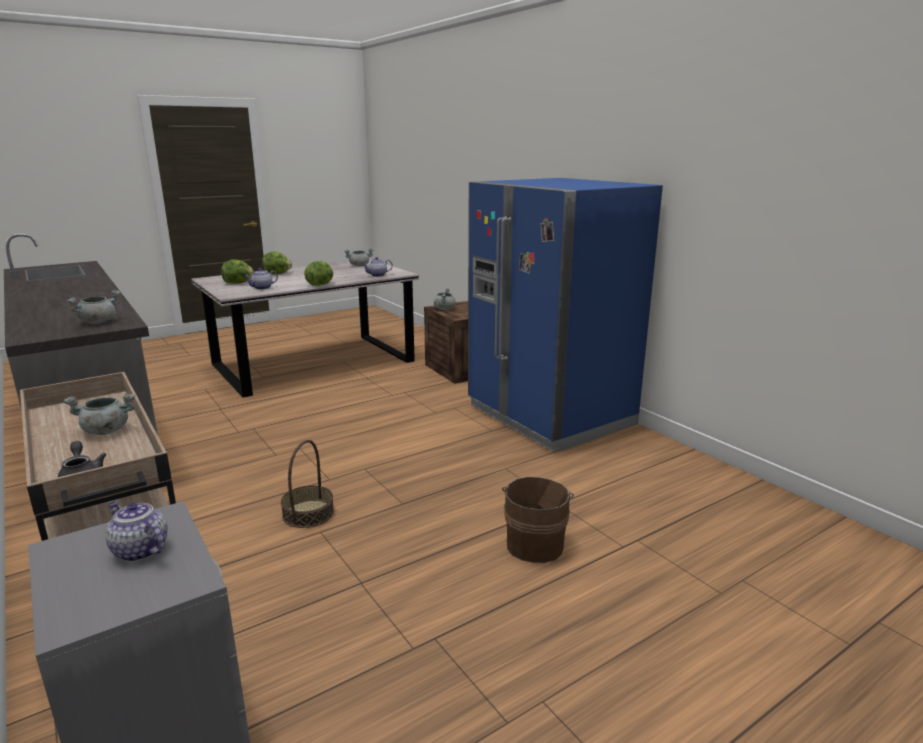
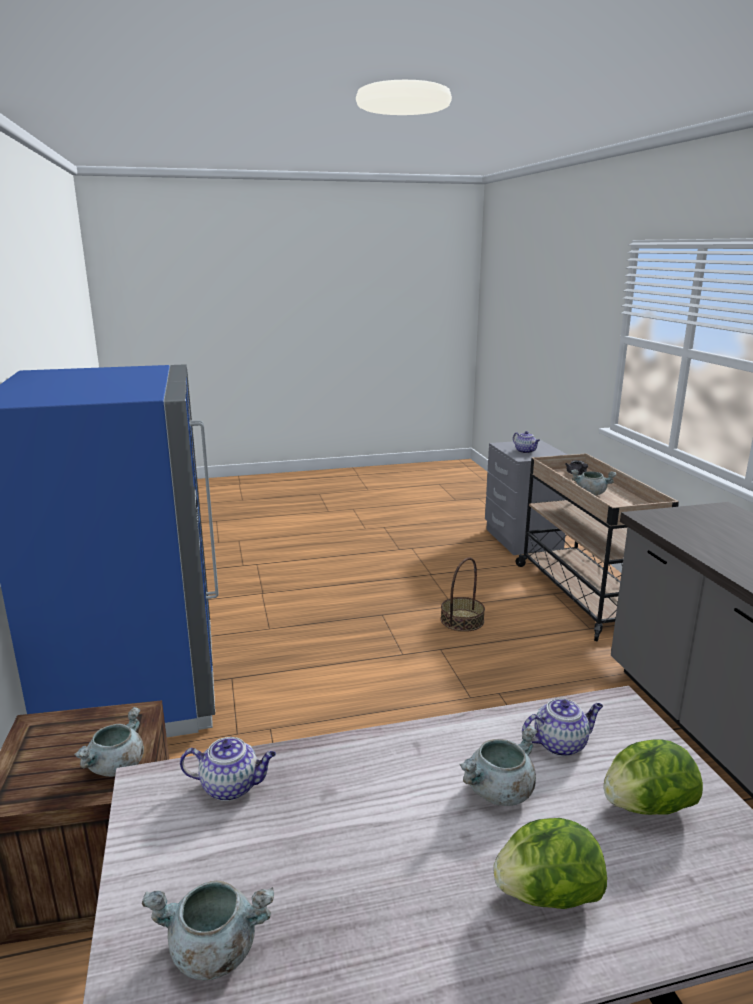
camera: 160 degrees left, 0 degrees up
grey cooking pot [67,290,120,324] -> grey cooking pot moved to [459,725,538,806]
lettuce [304,261,333,286] -> none
brown bucket [502,477,574,563] -> none

